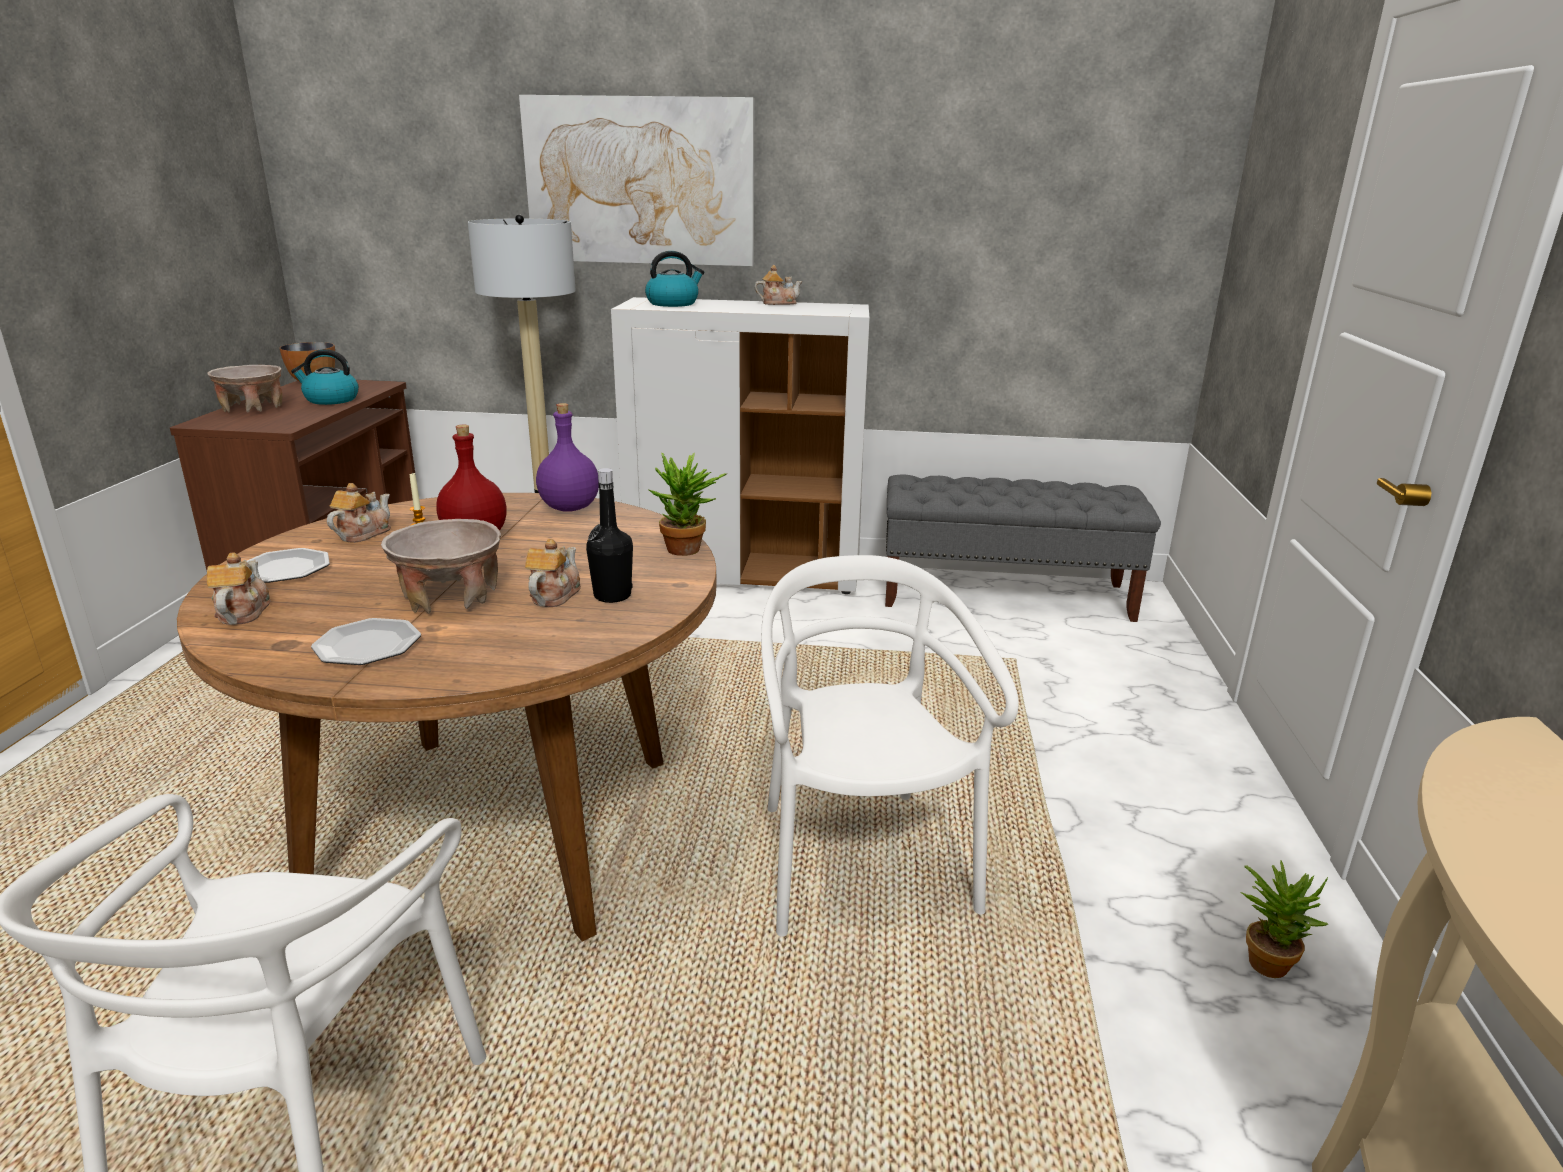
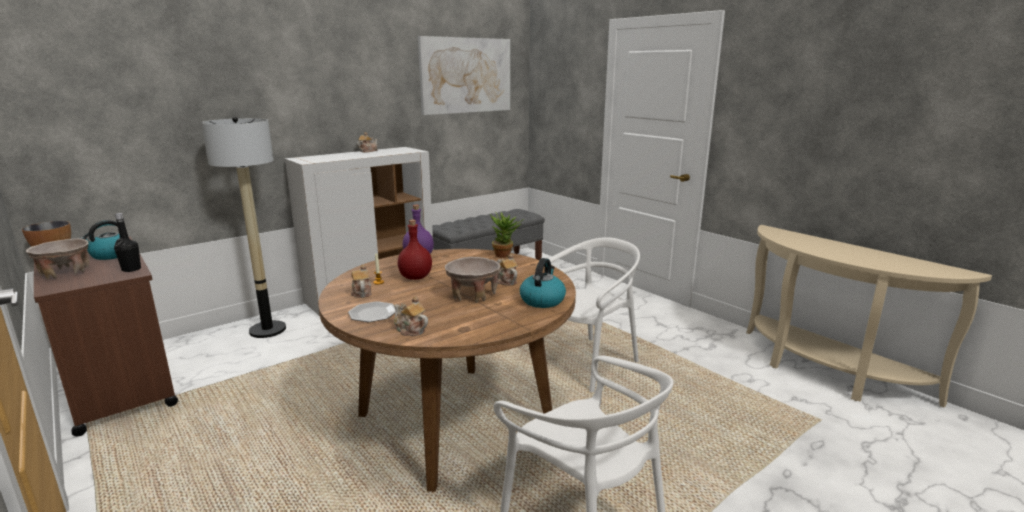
camera: 45 degrees left, 5 degrees down
plate [311,618,421,665] -> none
picture [519,95,754,266] -> picture moved to [418,36,510,115]
black bottle [586,468,633,603] -> black bottle moved to [114,213,141,272]
kettle [645,251,704,307] -> kettle moved to [520,258,566,308]
white chair [761,555,1019,937] -> white chair turned 105 degrees clockwise [548,237,640,392]
potted plant [1241,860,1328,978] -> none

